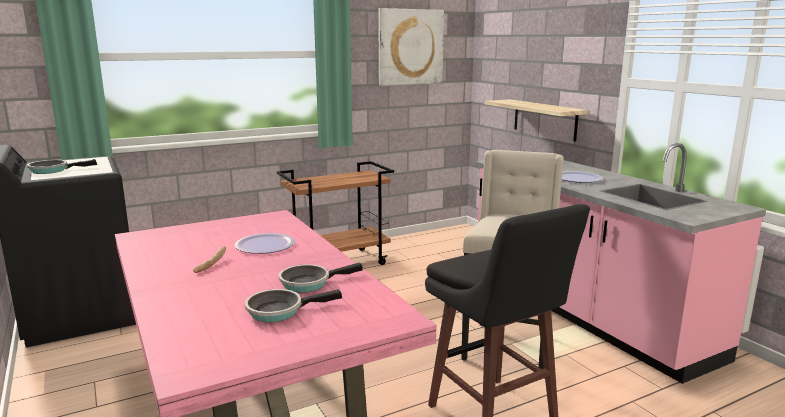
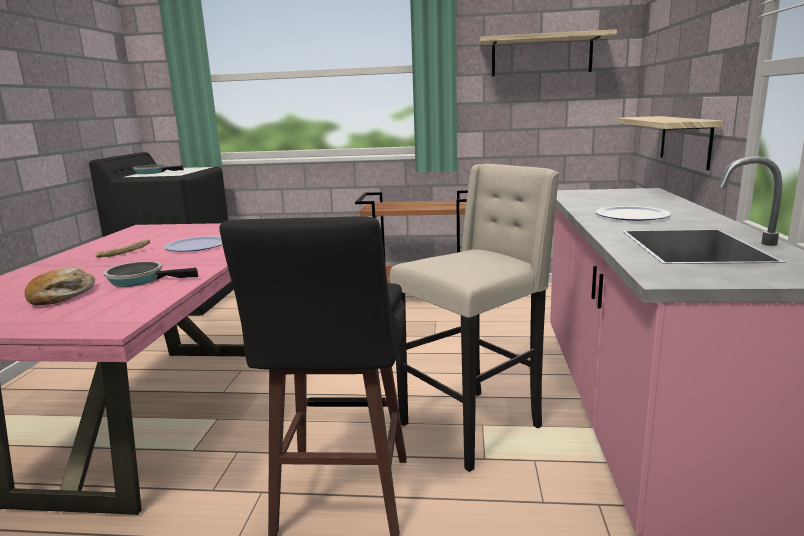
camera: 35 degrees right, 0 degrees up
frying pan [245,289,342,322] -> bread [25,267,95,306]
picture [378,8,444,86] -> shelf [479,29,617,76]

